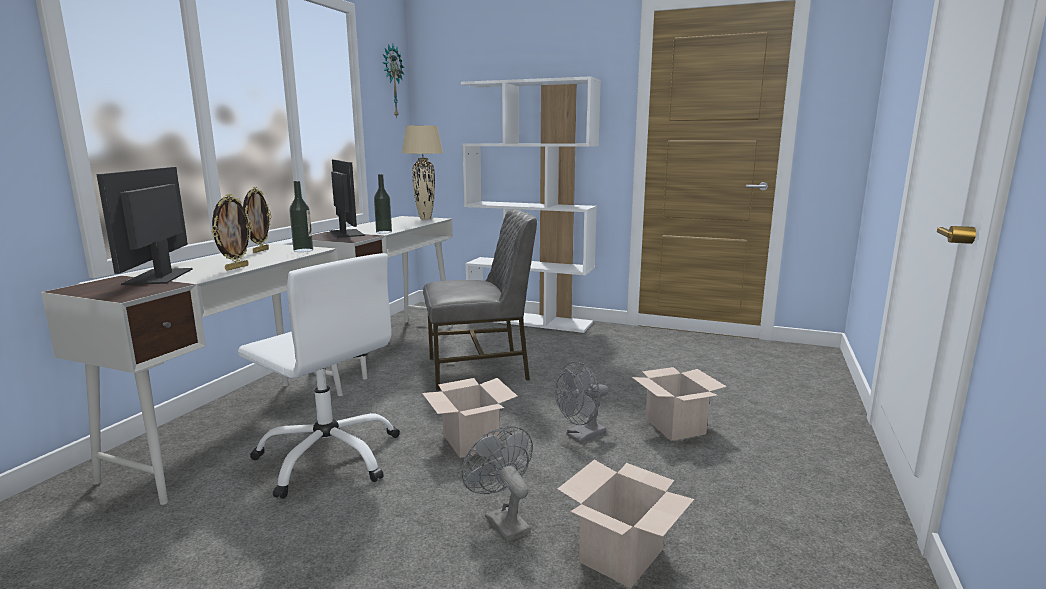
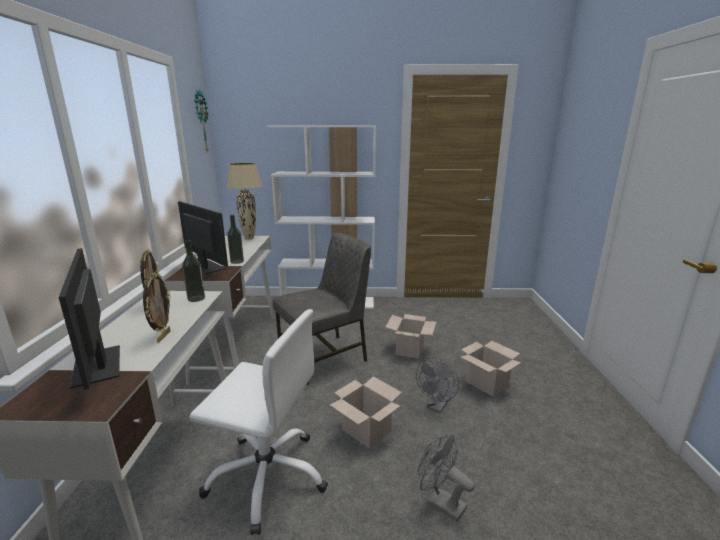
camera: 20 degrees left, 5 degrees up
cardboard box [558,460,694,588] -> cardboard box moved to [386,314,436,359]

